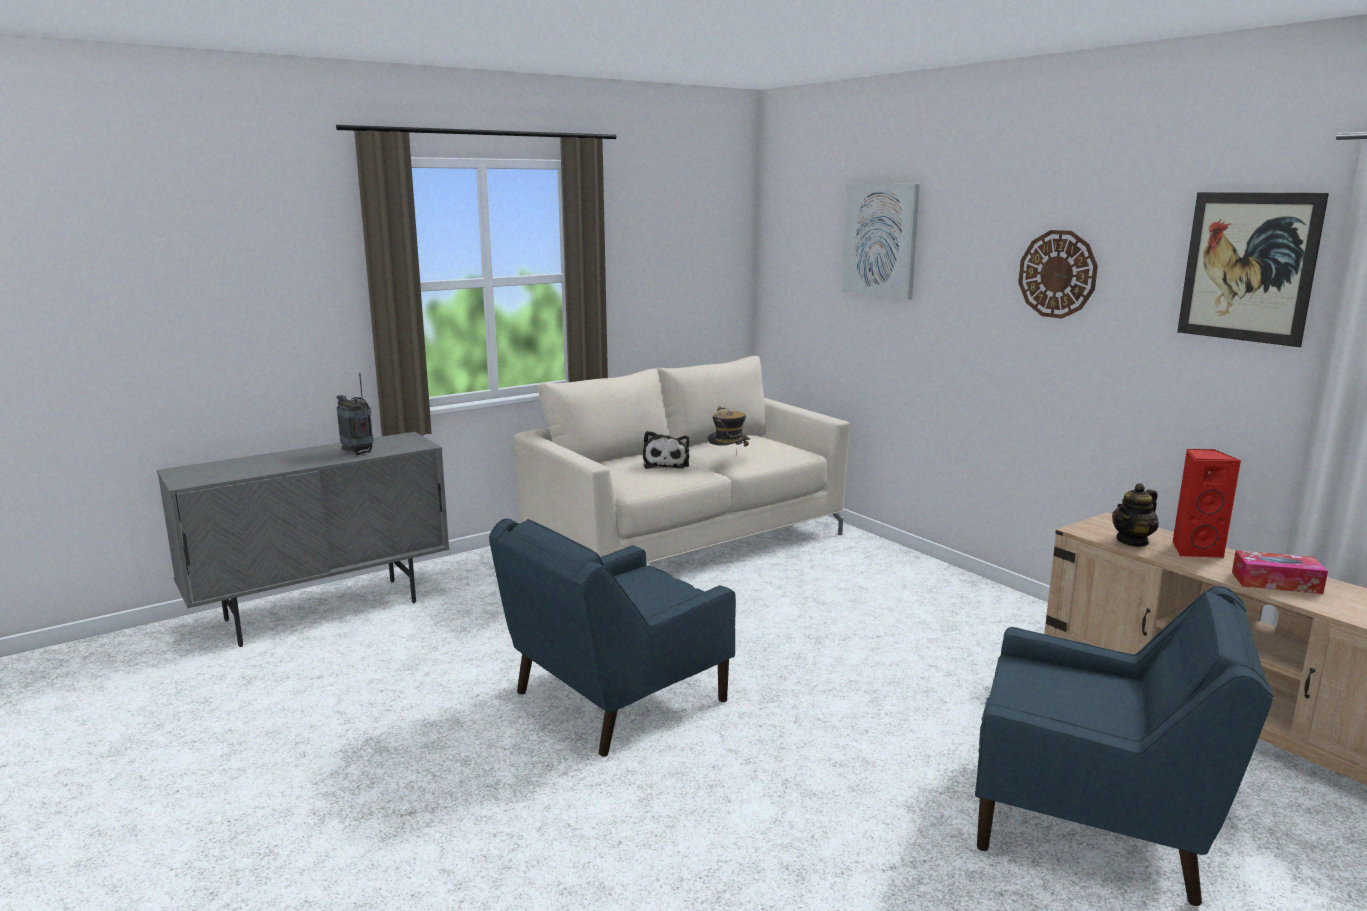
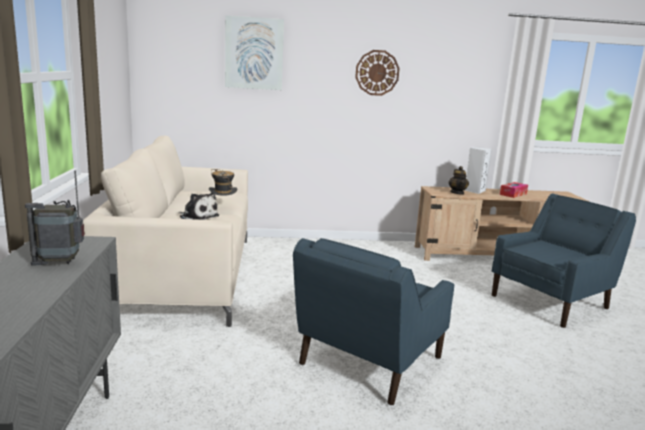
camera: 60 degrees left, 0 degrees up
blue armchair [489,518,736,757] -> blue armchair turned 45 degrees clockwise [293,238,454,405]
red speaker [1172,449,1241,558] -> white speaker [464,147,492,194]
picture [1177,192,1329,347] -> none

